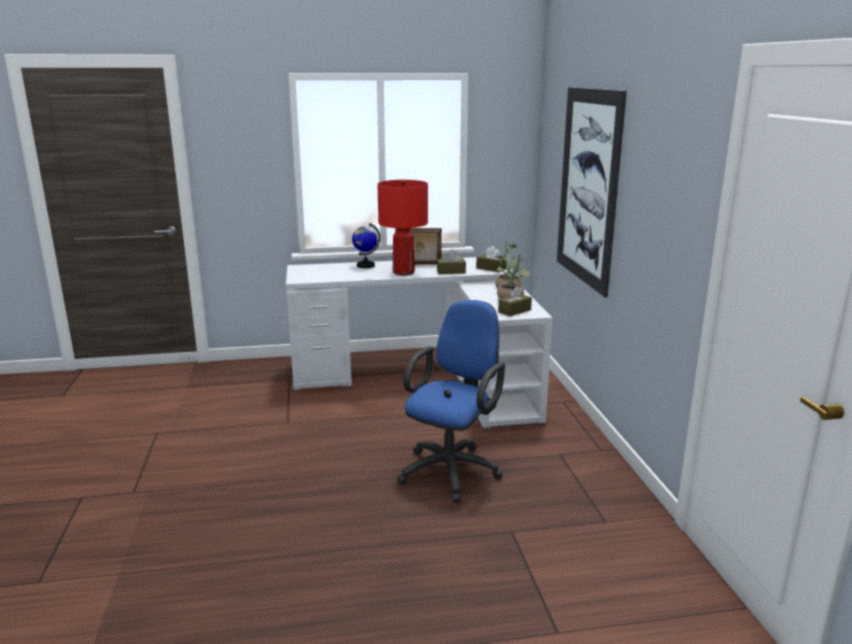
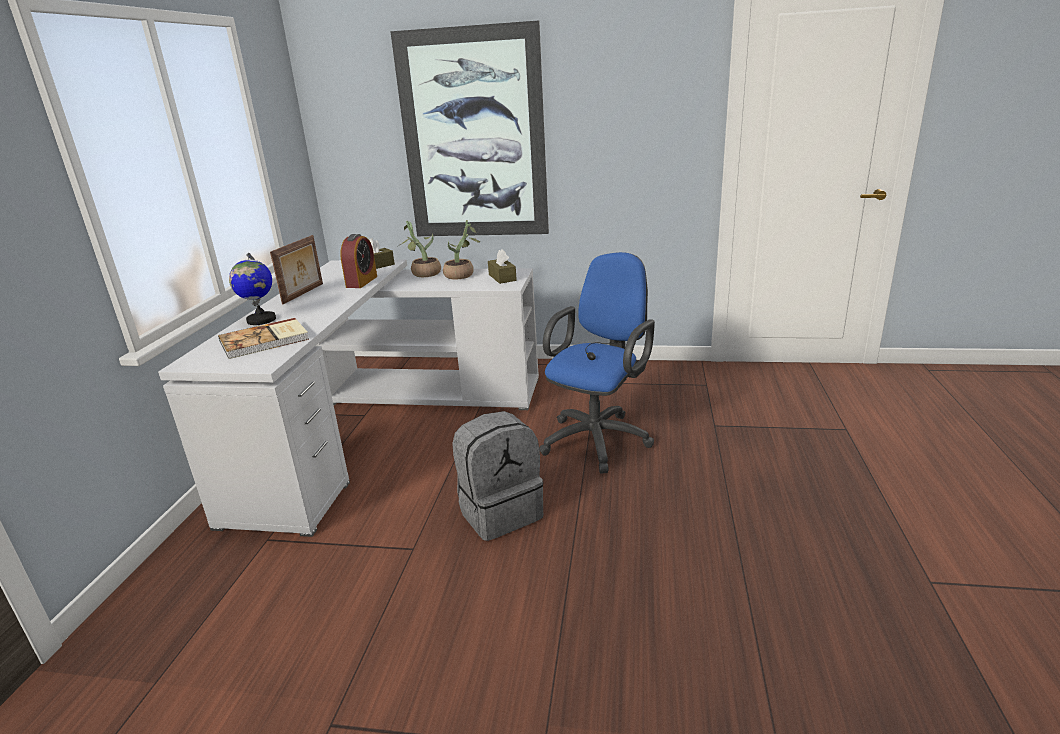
camera: 70 degrees left, 5 degrees up
red table lamp [377,179,428,276] -> none
blue office chair [397,300,505,503] -> blue office chair turned 75 degrees clockwise [539,252,655,474]
brown tissue box [437,249,466,274] -> alarm clock [340,234,377,288]
none -> book [218,318,309,359]
none -> grey backpack [452,411,543,541]

